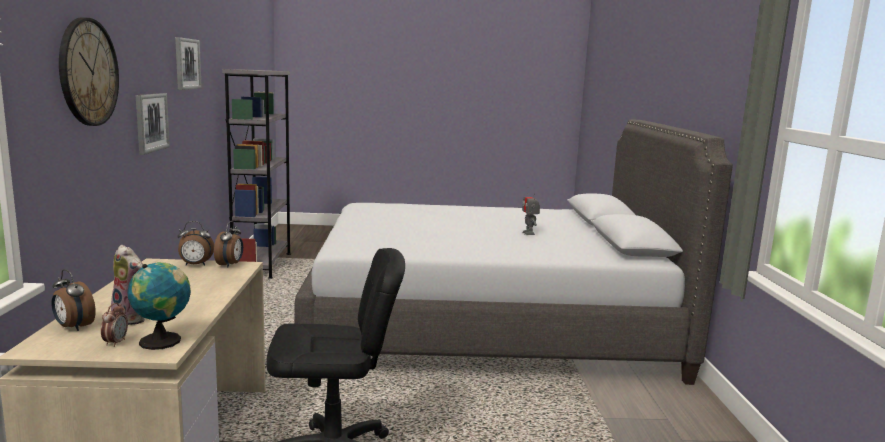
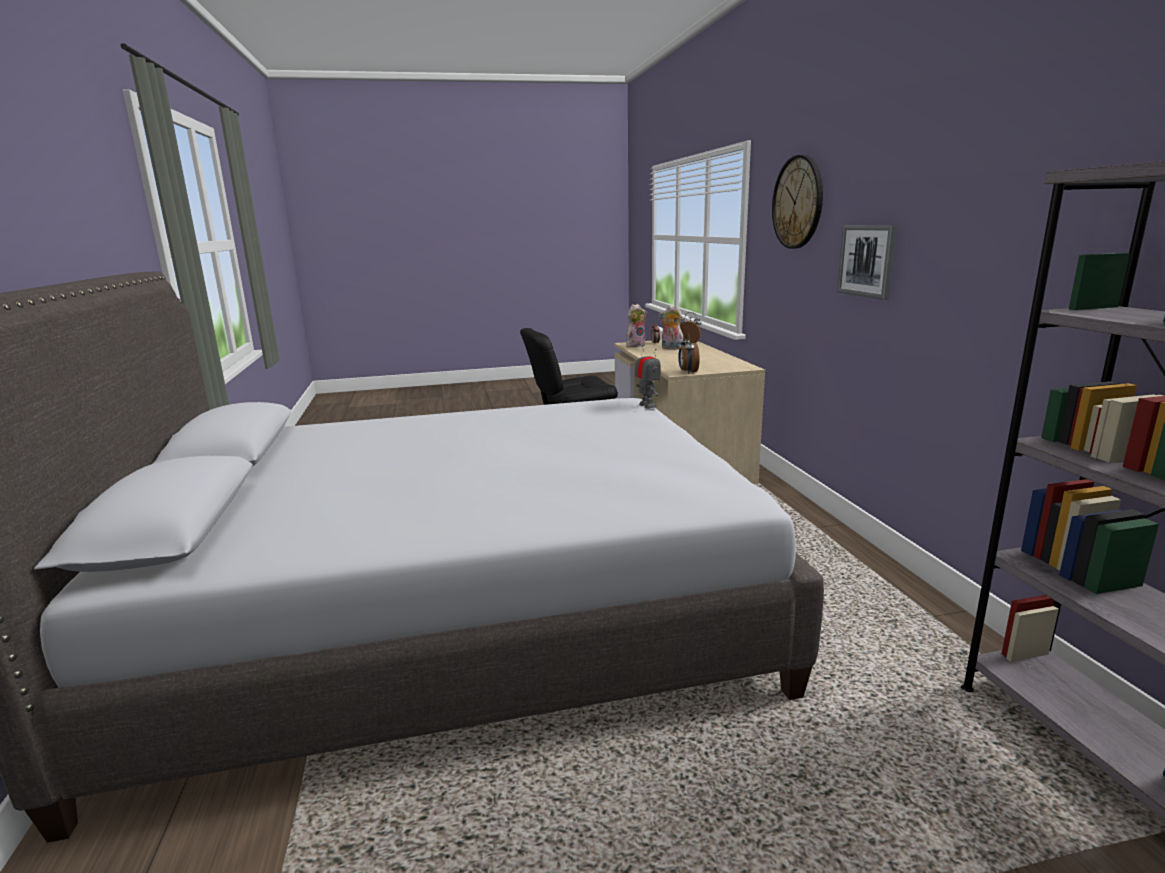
camera: 170 degrees right, 5 degrees up
globe [127,262,191,350] -> plush toy [626,304,647,347]
picture [175,37,202,90] -> none
alarm clock [177,221,214,265] -> none
toy robot [522,190,540,235] -> toy robot moved to [635,346,661,409]

